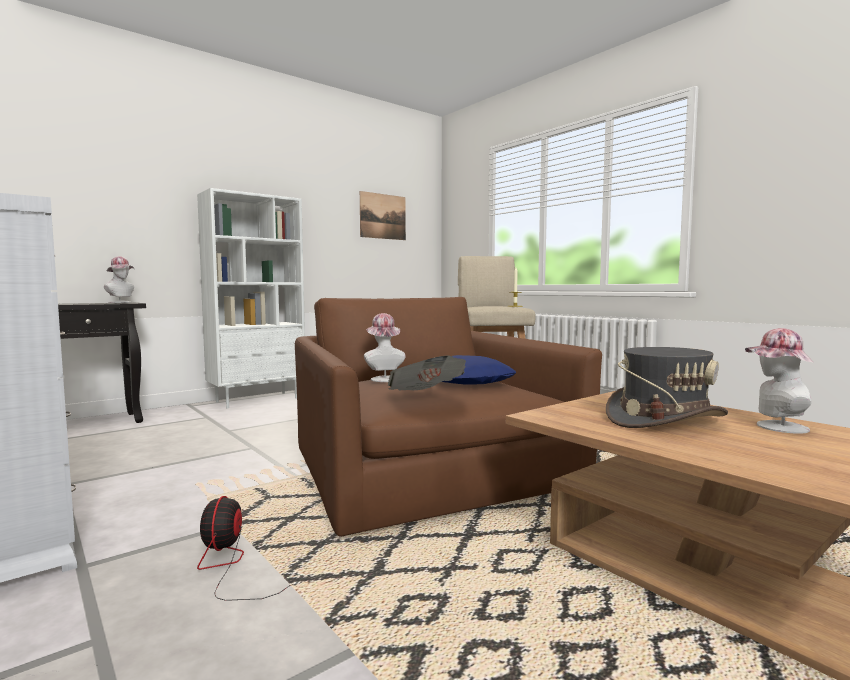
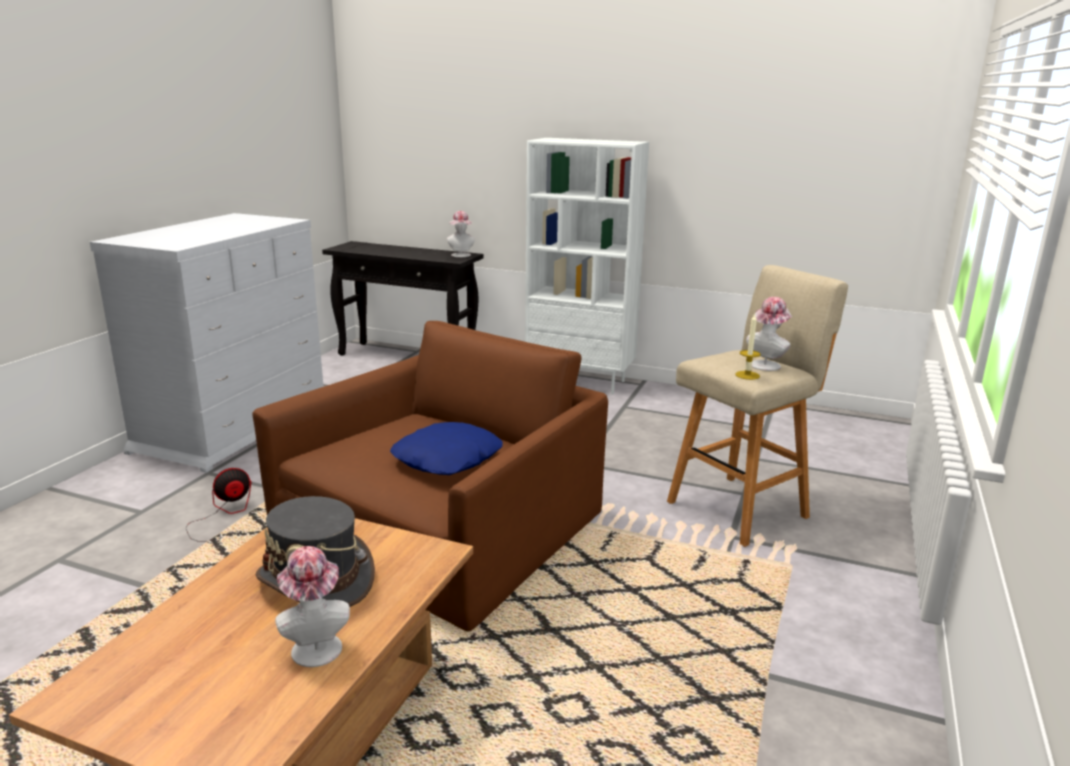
camera: 60 degrees right, 15 degrees up
picture [360,191,406,240] -> none
hat [364,313,406,382] -> hat moved to [746,297,792,371]
newspaper [388,355,466,390] -> none

